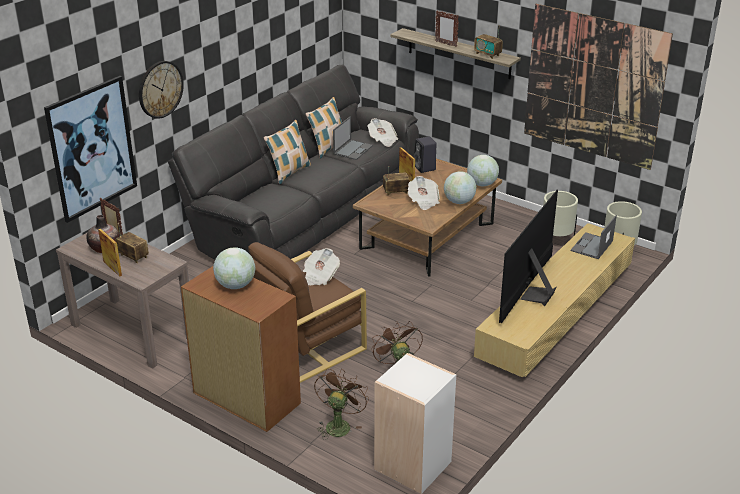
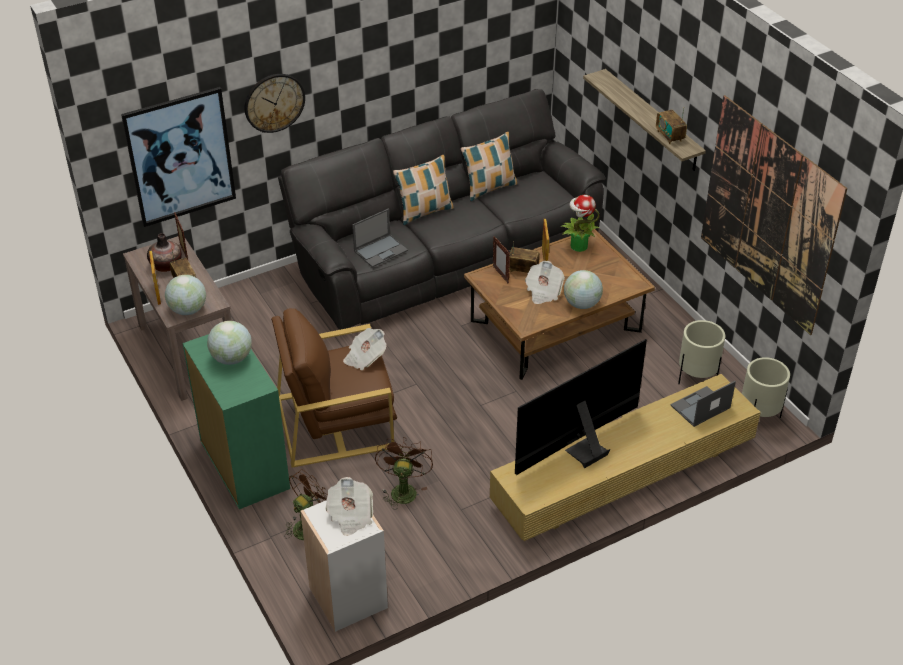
camera: 25 degrees right, 10 degrees up
brown cabinet [181,266,301,432] -> green cabinet [182,334,290,509]
laptop [333,116,373,160] -> laptop moved to [352,209,408,267]
newspaper [367,118,398,147] -> newspaper moved to [326,477,373,536]
black speaker [414,136,437,173] -> potted plant [562,195,600,252]
picture frame [435,10,459,47] -> picture frame moved to [493,236,510,284]
globe [467,155,499,186] -> globe moved to [165,275,206,315]

